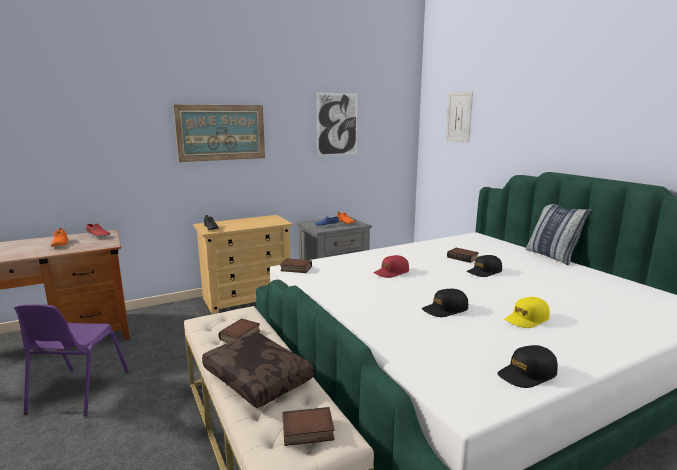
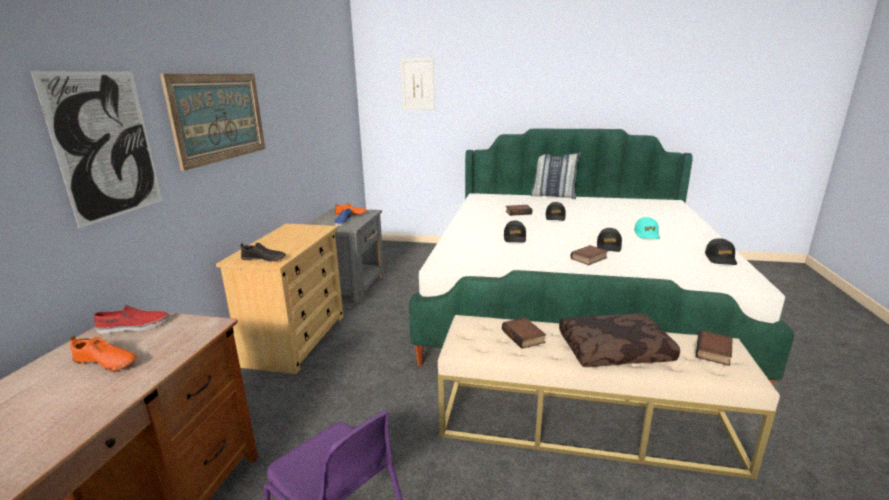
camera: 50 degrees left, 5 degrees up
book [280,258,312,273] -> book moved to [570,245,608,265]
picture [317,93,357,156] -> picture moved to [31,71,162,228]
red cap [373,255,409,278] -> black cap [504,221,526,243]
yellow cap [504,297,550,328] -> turquoise cap [634,217,660,239]

